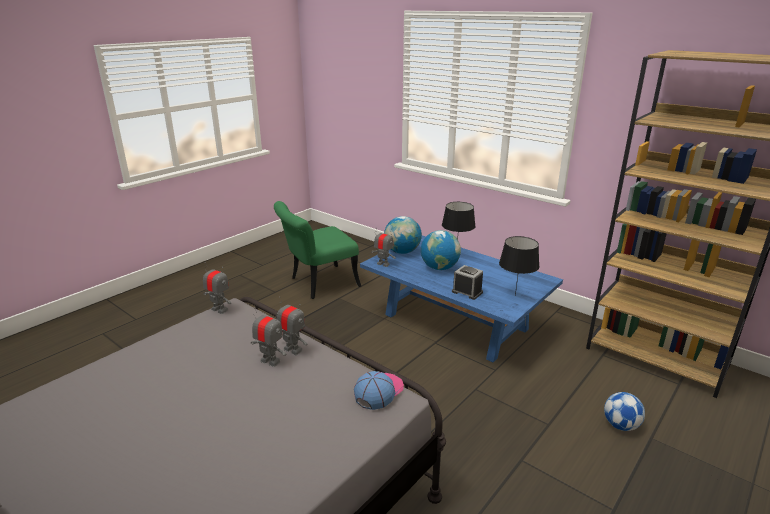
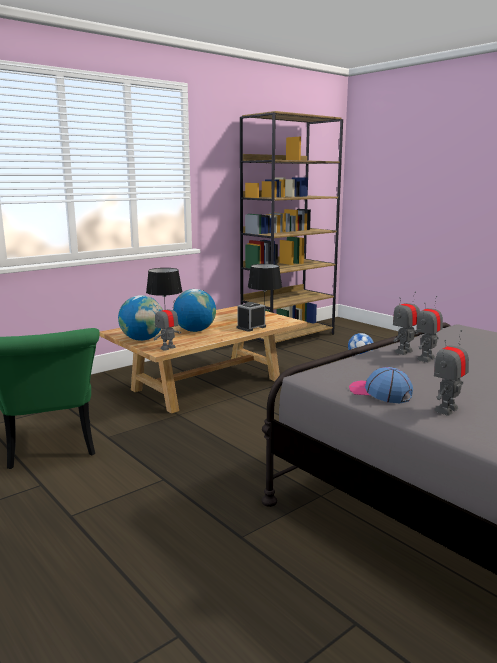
camera: 80 degrees left, 10 degrees down
toy robot [203,262,231,314] -> toy robot moved to [434,330,469,416]
cap [354,371,404,410] -> cap moved to [349,367,413,403]
blue coffee table [360,235,563,363] -> beige coffee table [99,306,307,414]

